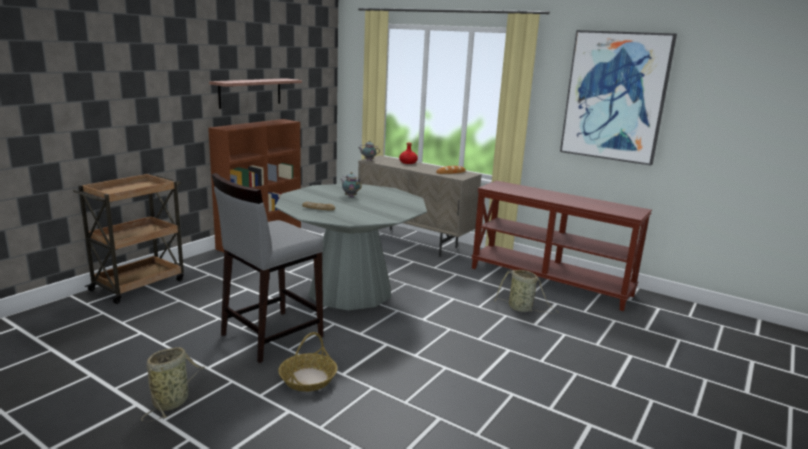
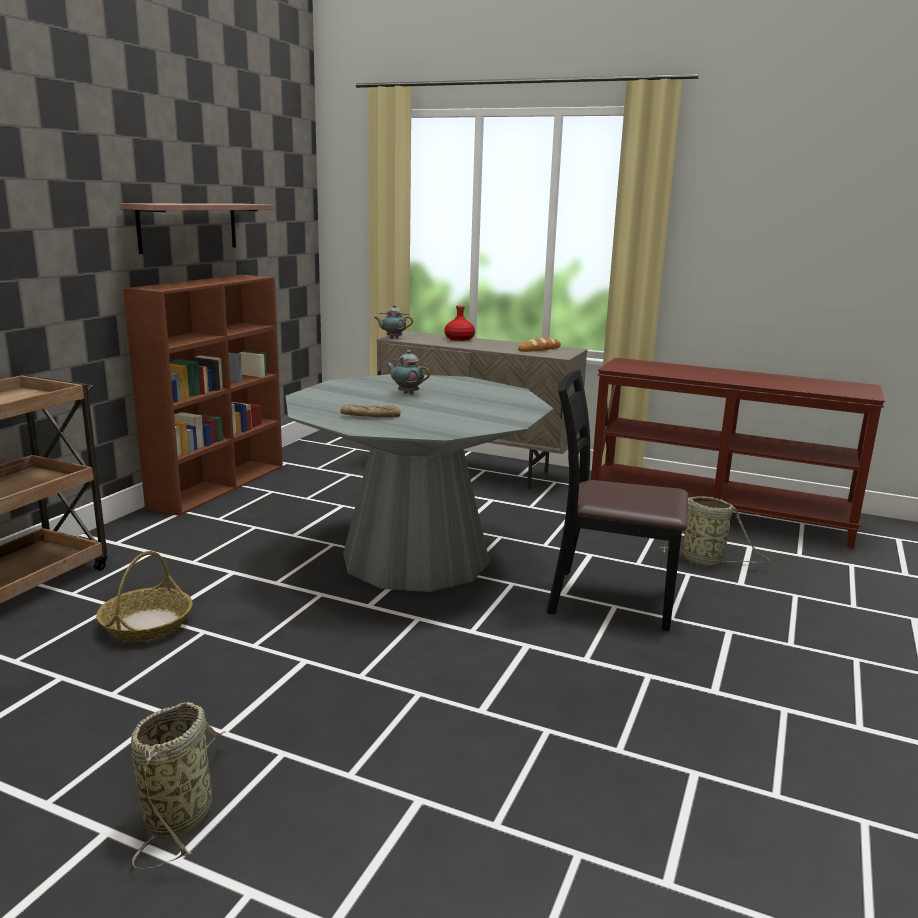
camera: 10 degrees left, 0 degrees up
grey stool [212,173,323,363] -> none
basket [278,332,337,392] -> basket moved to [96,551,192,642]
picture [560,30,677,166] -> none
none -> black chair [547,370,688,631]

